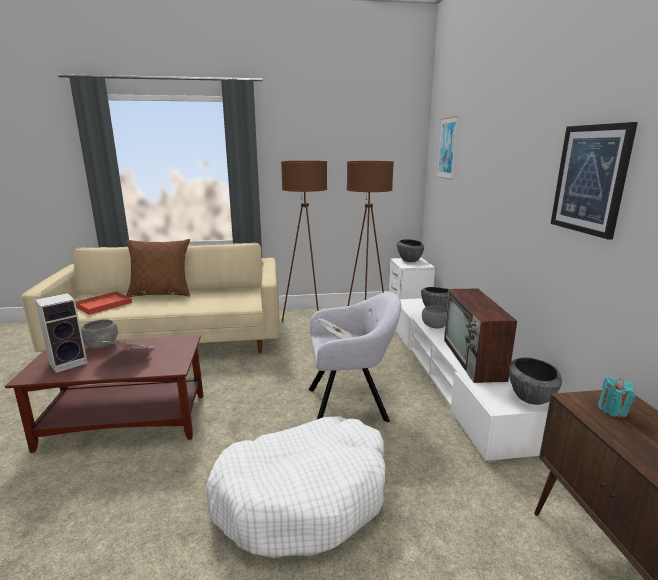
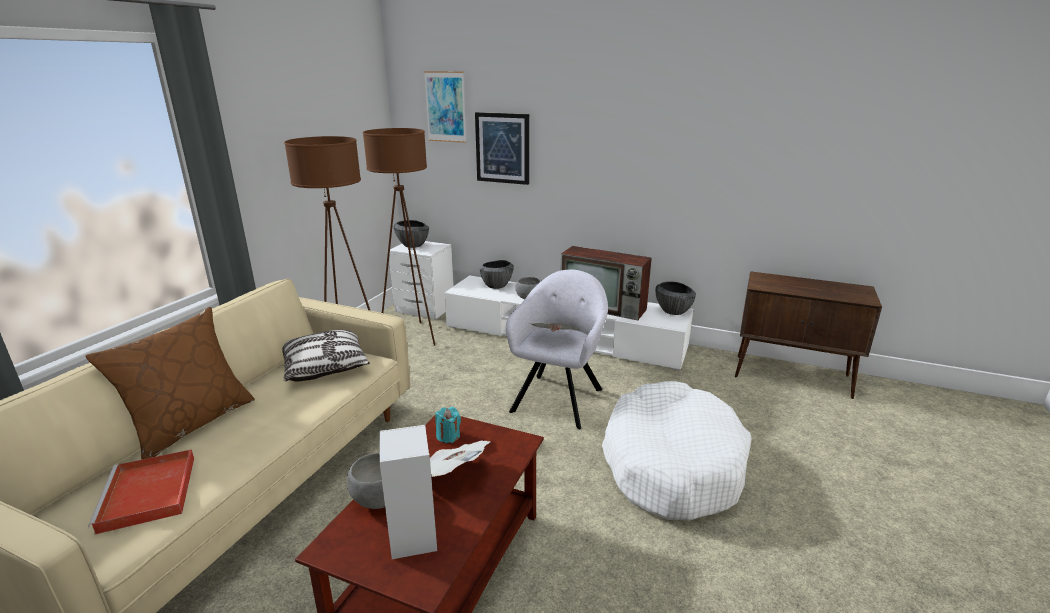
camera: 60 degrees left, 5 degrees up
picture [551,122,638,239] -> picture moved to [475,112,529,185]
turquoise candle [598,377,635,418] -> turquoise candle moved to [435,407,461,443]
none -> pillow [282,330,370,381]

